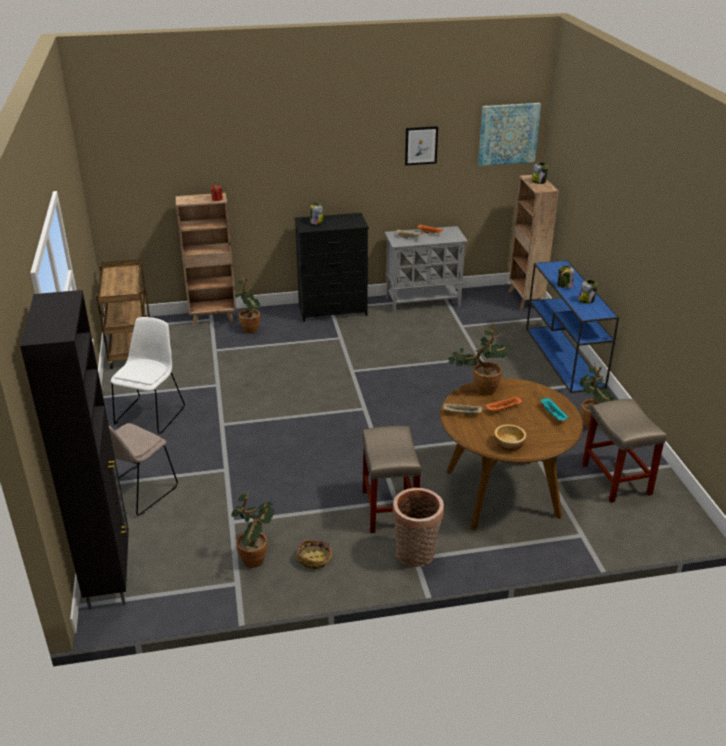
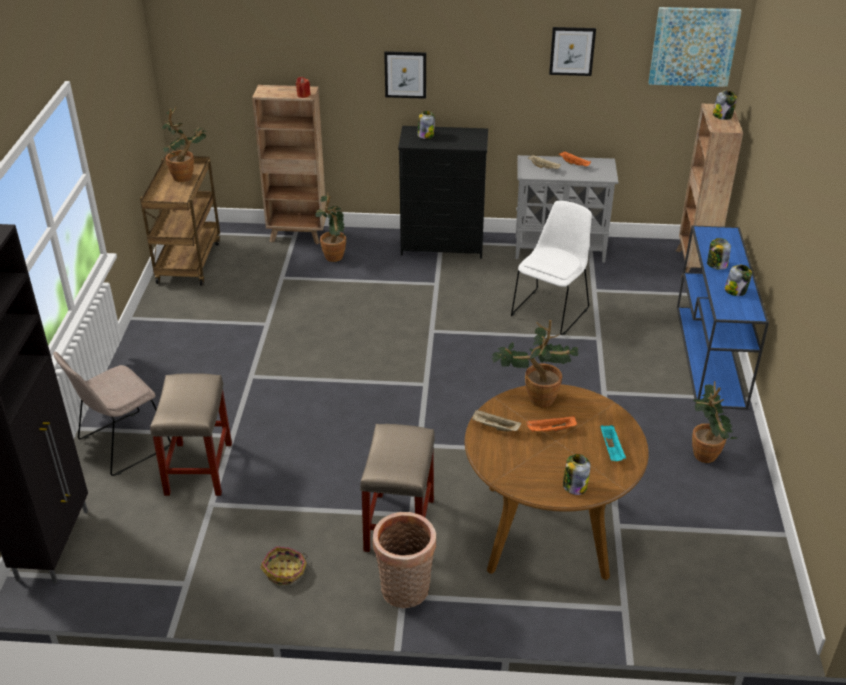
camera: 15 degrees right, 5 degrees up
white chair [111,317,185,434] -> white chair moved to [511,201,592,335]
potted plant [231,491,275,568] -> potted plant moved to [162,106,206,182]
bowl [494,424,527,451] -> none
beige stool [582,399,666,503] -> beige stool moved to [150,373,232,496]
none -> picture [384,51,426,99]
none -> jar [563,454,591,495]

